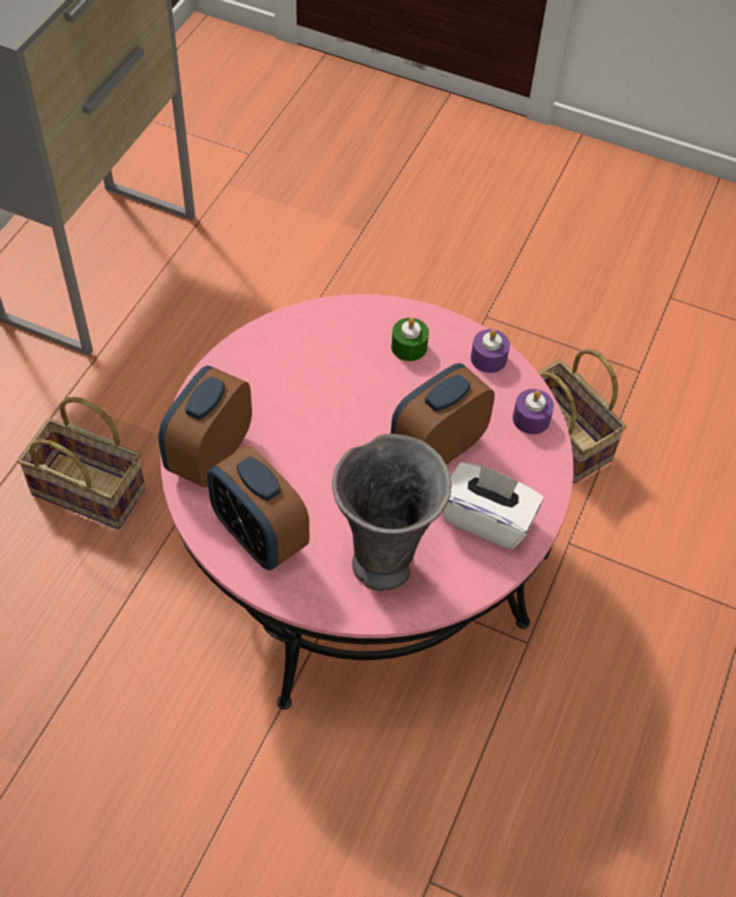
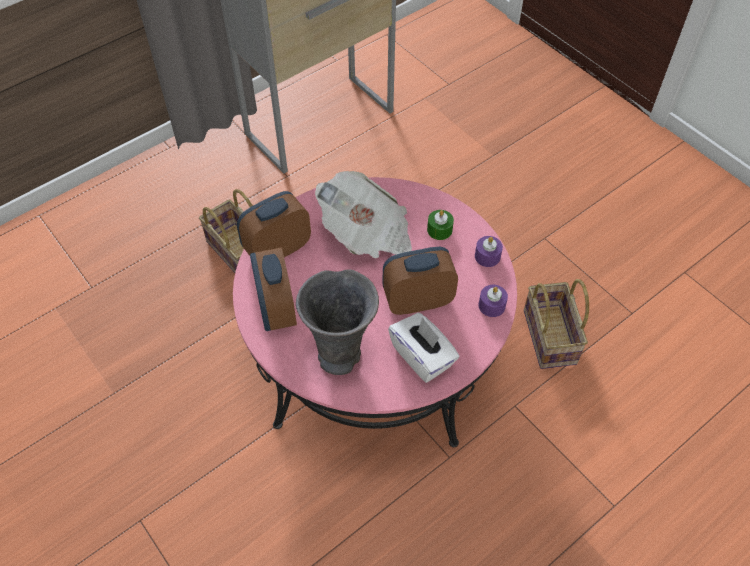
camera: 30 degrees right, 0 degrees up
none -> newspaper [315,171,412,258]

